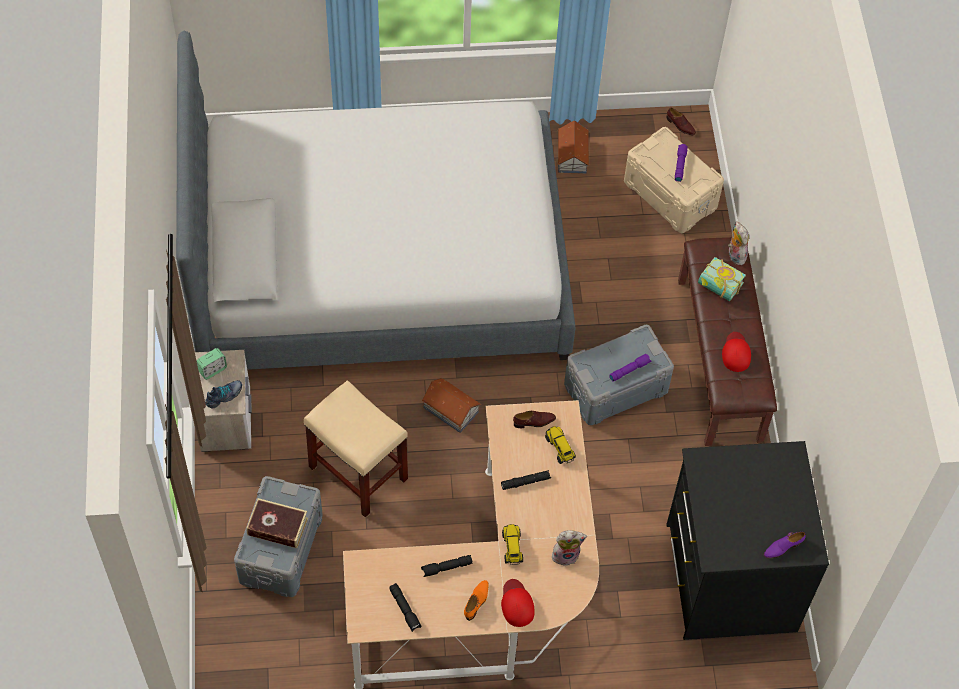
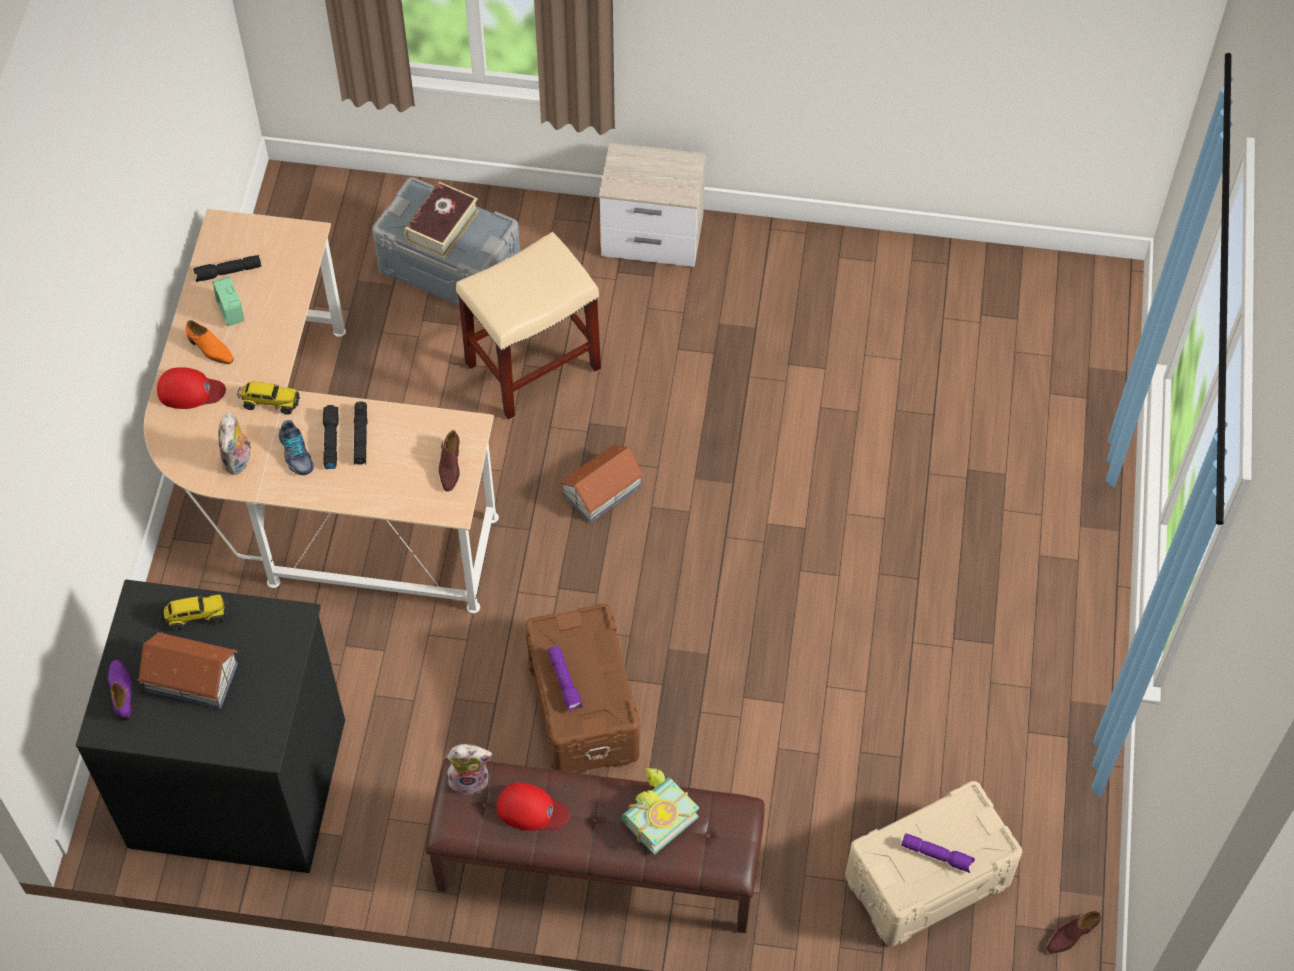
camera: 105 degrees right, 0 degrees up
bed [176,31,575,370] -> none
alarm clock [197,348,227,380] -> alarm clock moved to [213,277,244,326]
shoe [205,380,242,408] -> shoe moved to [279,420,314,475]
black flashlight [421,555,473,577] -> black flashlight moved to [323,405,339,469]
toy truck [545,426,576,464] -> toy truck moved to [160,595,228,631]
toy house [557,120,589,174] -> toy house moved to [138,632,238,709]
grey storage box [564,325,674,425] -> brown storage box [525,604,640,773]
plush toy [728,221,749,265] -> plush toy moved to [447,744,493,795]

